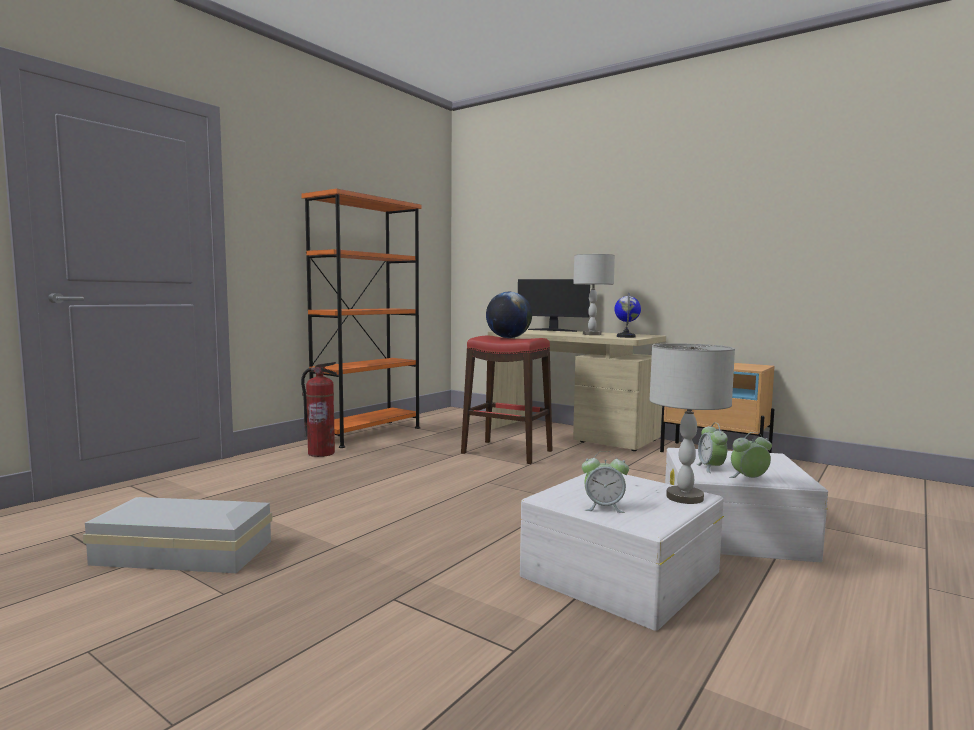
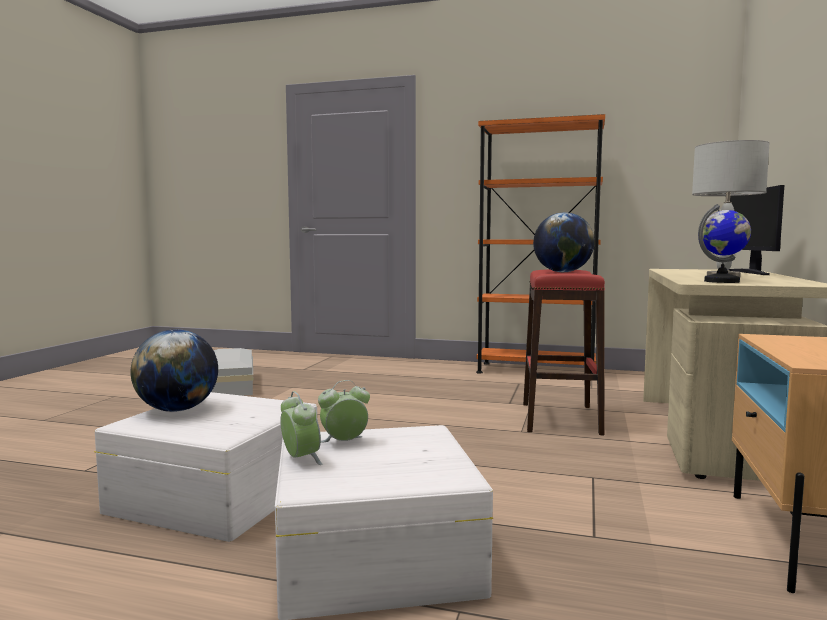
camera: 70 degrees right, 0 degrees up
fire extinguisher [301,362,337,457] -> none
alarm clock [582,451,629,513] -> globe [130,329,218,412]
grey table lamp [649,343,735,504] -> none

